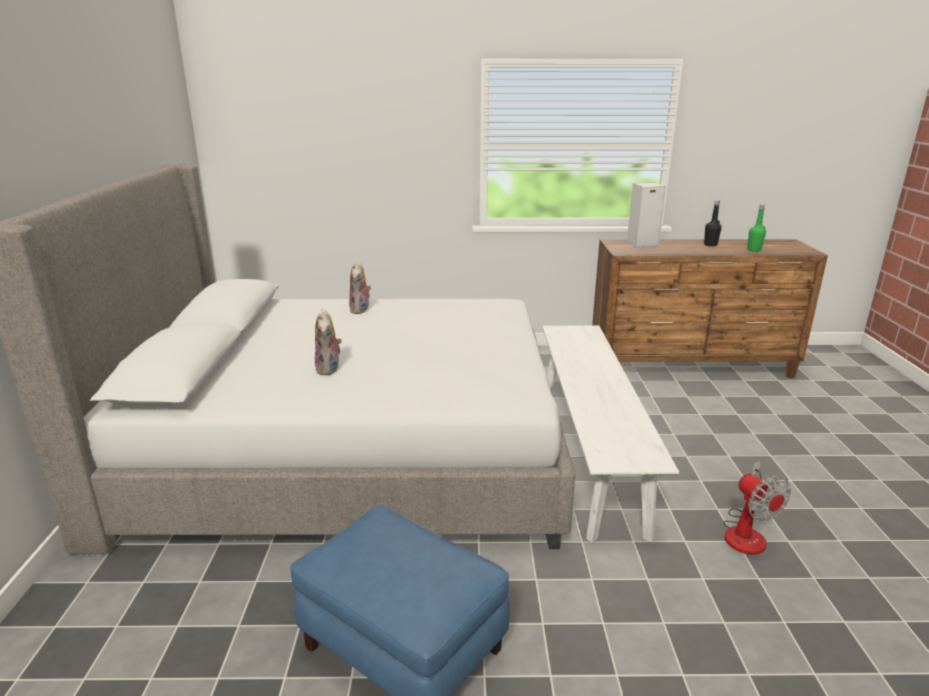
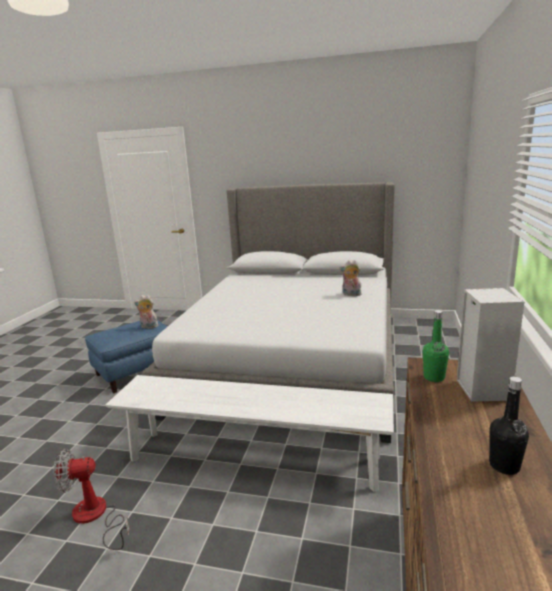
camera: 105 degrees right, 5 degrees down
plush toy [315,309,342,375] -> plush toy moved to [134,295,158,329]
green bottle [747,204,766,252] -> green bottle moved to [423,310,449,382]

